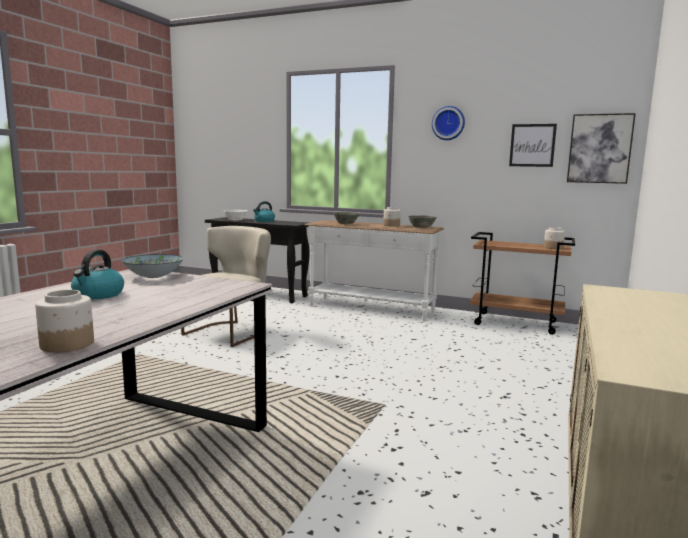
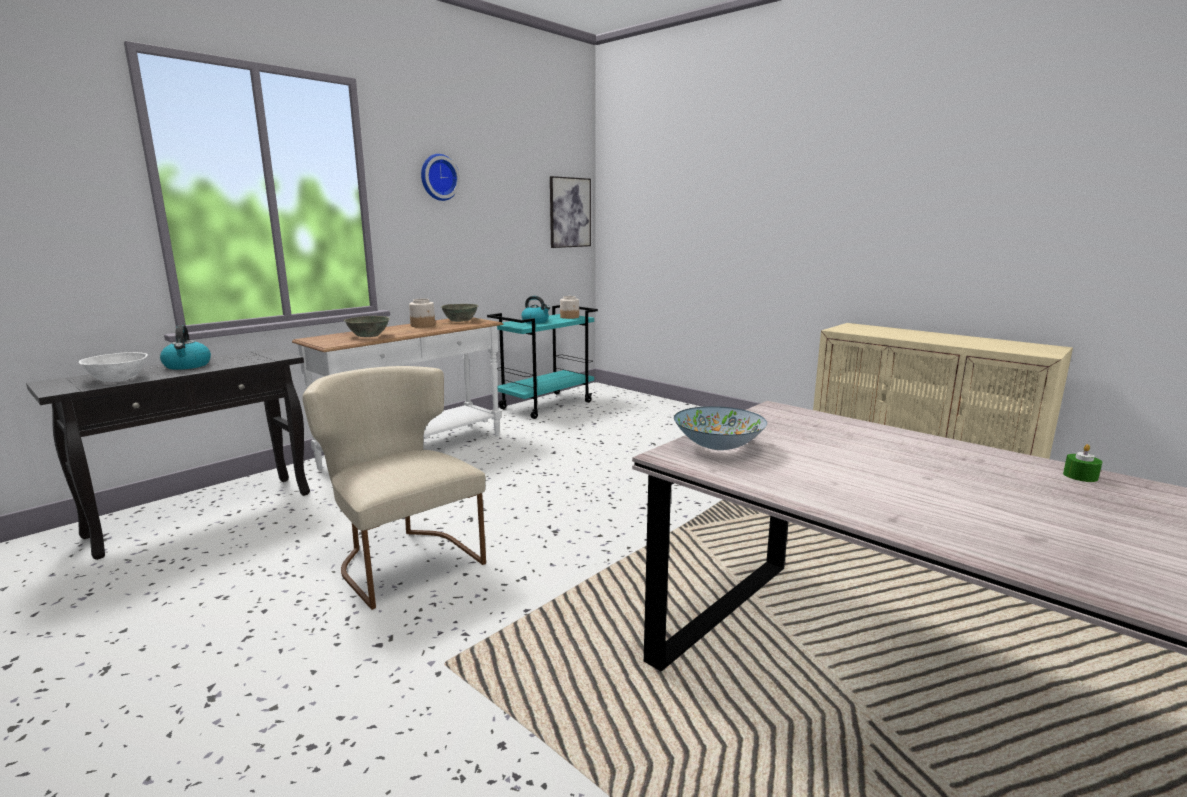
camera: 70 degrees left, 5 degrees up
jar [35,290,94,353] -> green candle [1063,444,1102,482]
kettle [71,249,124,299] -> kettle moved to [521,296,550,324]
brown cart [469,232,575,335] -> turquoise cart [487,305,598,419]
picture [509,124,557,167] -> none

